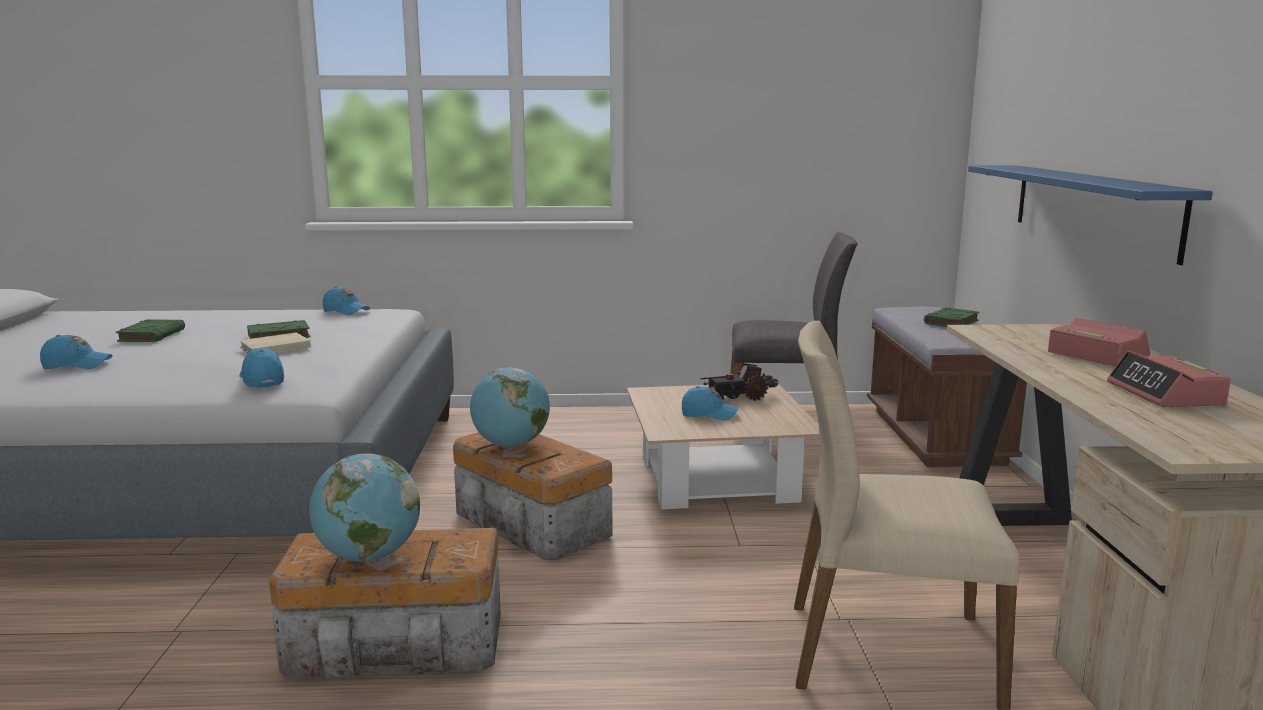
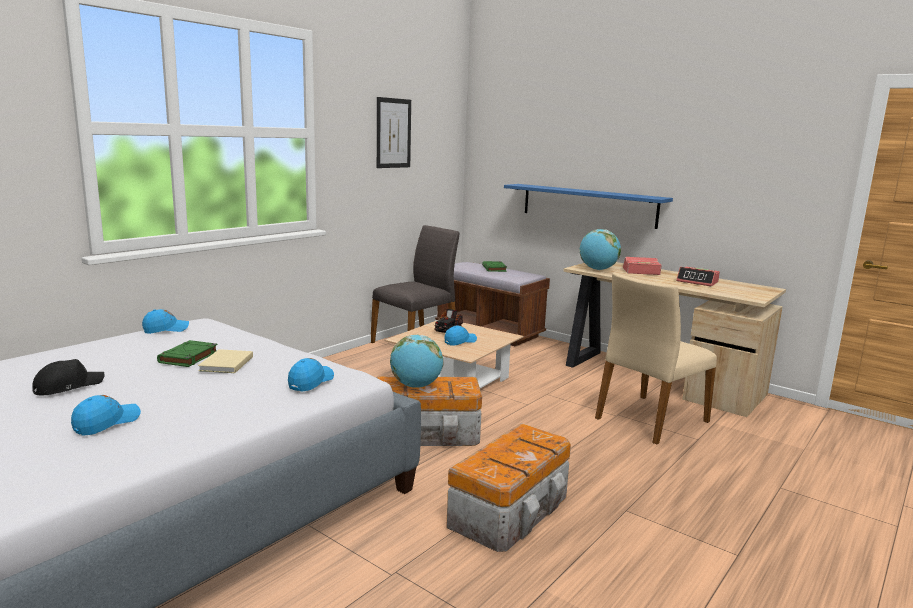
camera: 50 degrees left, 0 degrees up
green book [116,319,185,342] -> black cap [32,359,104,395]
blue cap [239,348,284,388] -> blue cap turned 105 degrees clockwise [288,358,334,392]
globe [309,453,420,562] -> globe moved to [580,229,621,270]
none -> picture [377,97,411,168]

